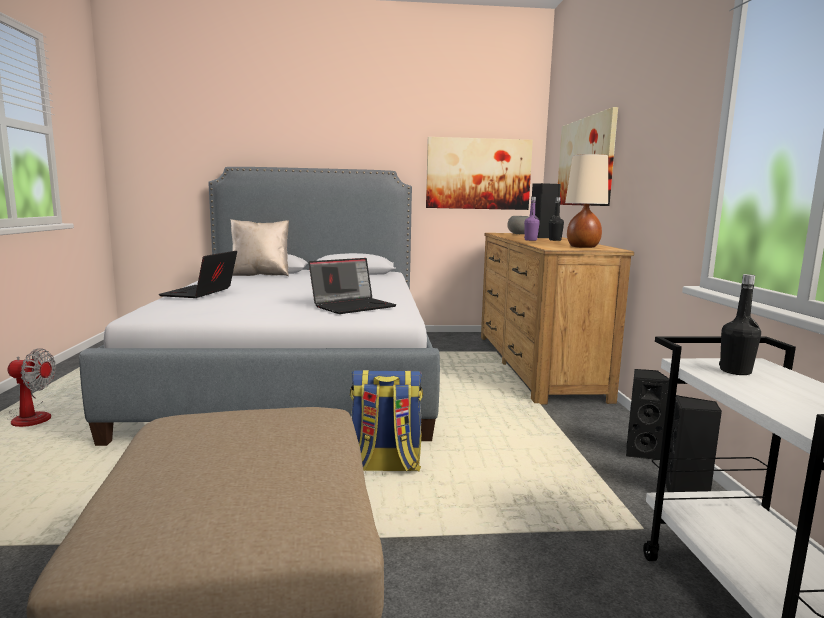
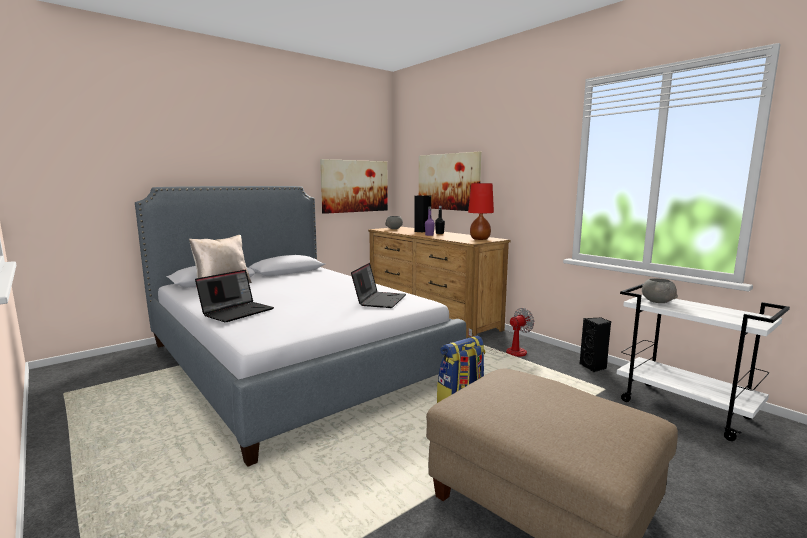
camera: 35 degrees left, 0 degrees up
fan [8,348,56,427] -> fan moved to [468,308,535,357]
laptop [159,251,237,298] -> laptop turned 120 degrees counterclockwise [195,270,274,322]
beige table lamp [565,154,608,248] -> red table lamp [468,183,494,240]
black speaker [626,369,669,459] -> none
black bottle [719,274,761,375] -> grey bowl [642,278,678,303]

